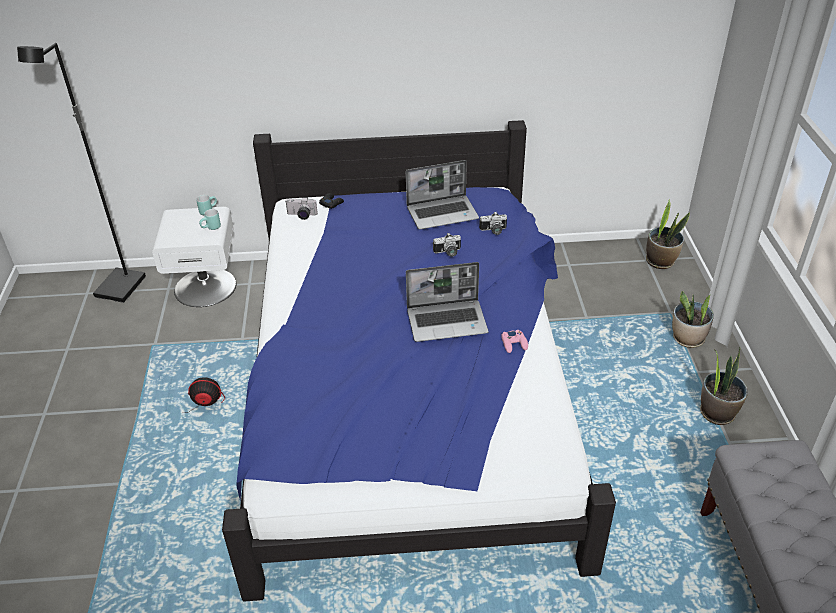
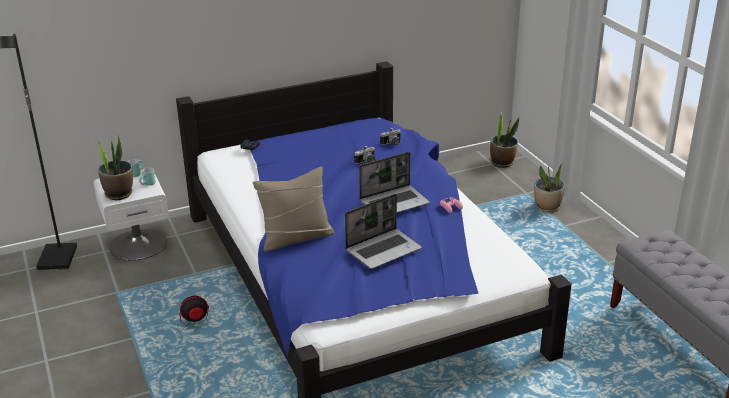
camera: 20 degrees left, 10 degrees down
camera [285,197,318,220] -> none
laptop [406,160,479,229] -> laptop moved to [345,194,422,269]
potted plant [700,348,748,425] -> potted plant moved to [96,134,133,200]
none -> beige pillow [253,167,335,252]

